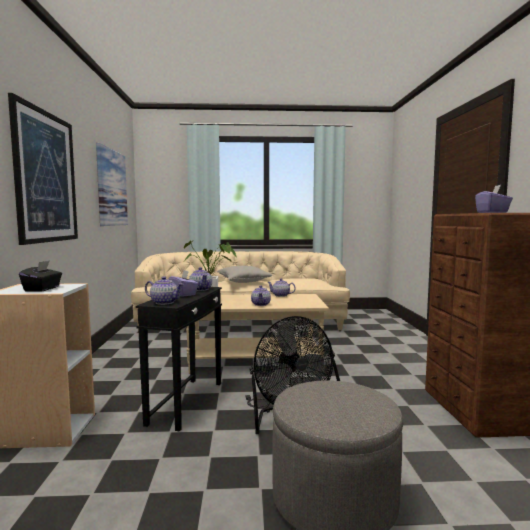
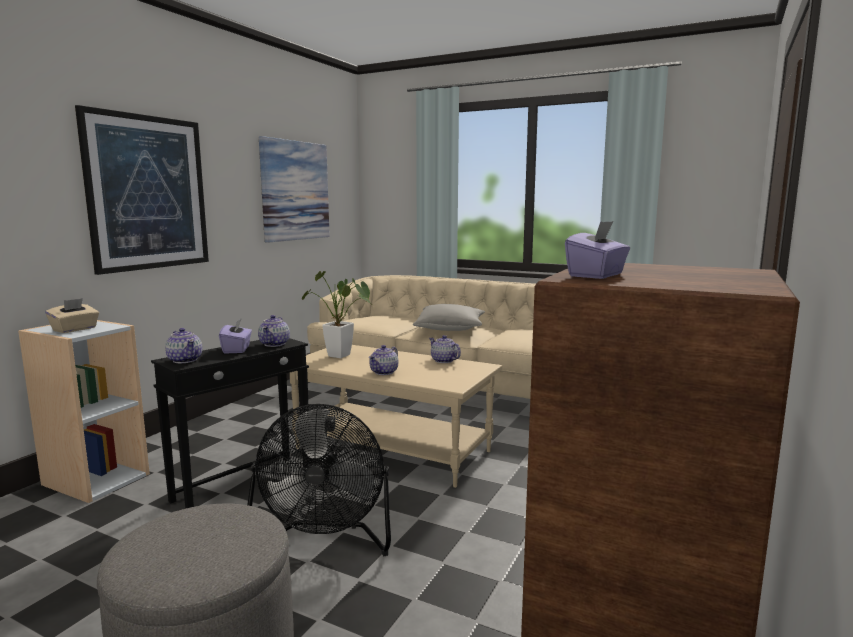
camera: 30 degrees right, 5 degrees up
black tissue box [19,260,62,292] -> beige tissue box [46,298,99,333]

